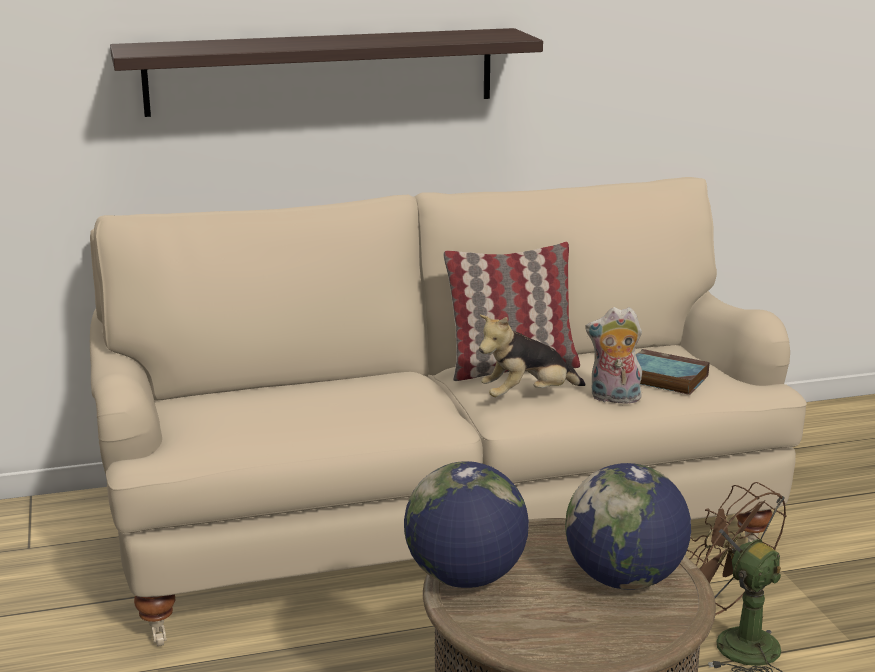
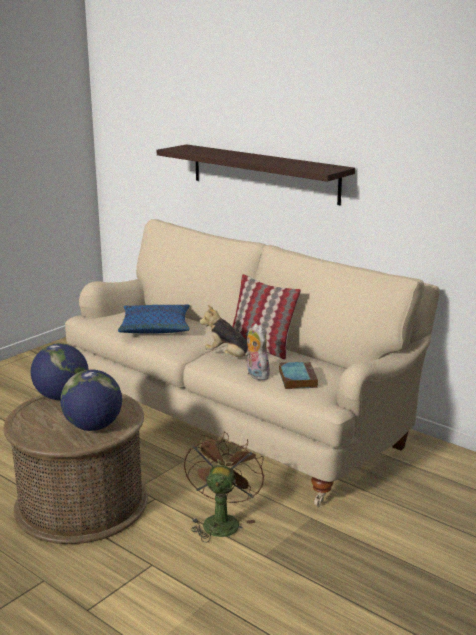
camera: 55 degrees right, 0 degrees up
none -> blue pillow [118,305,190,334]

